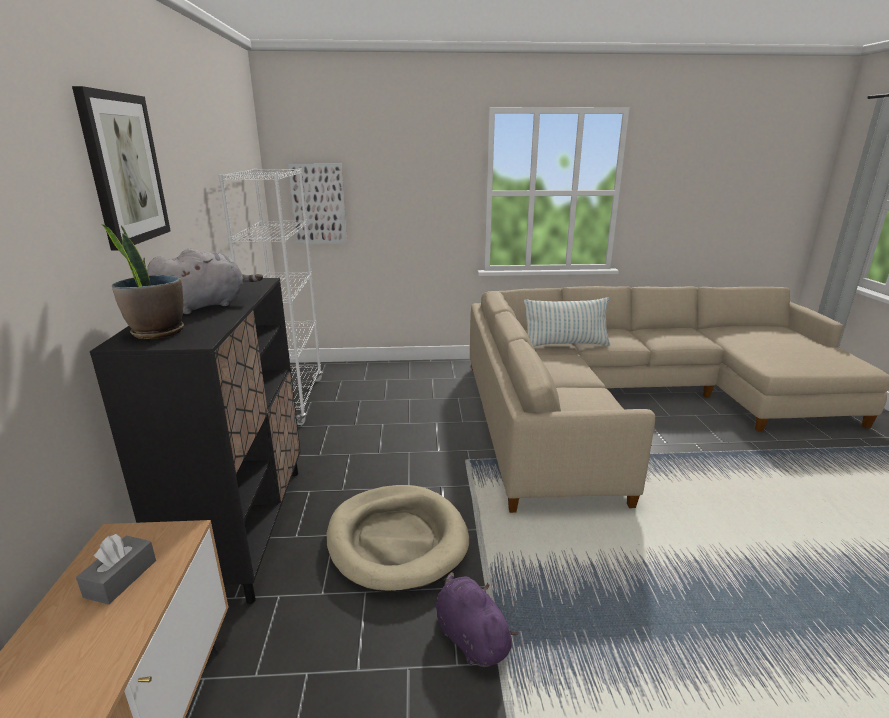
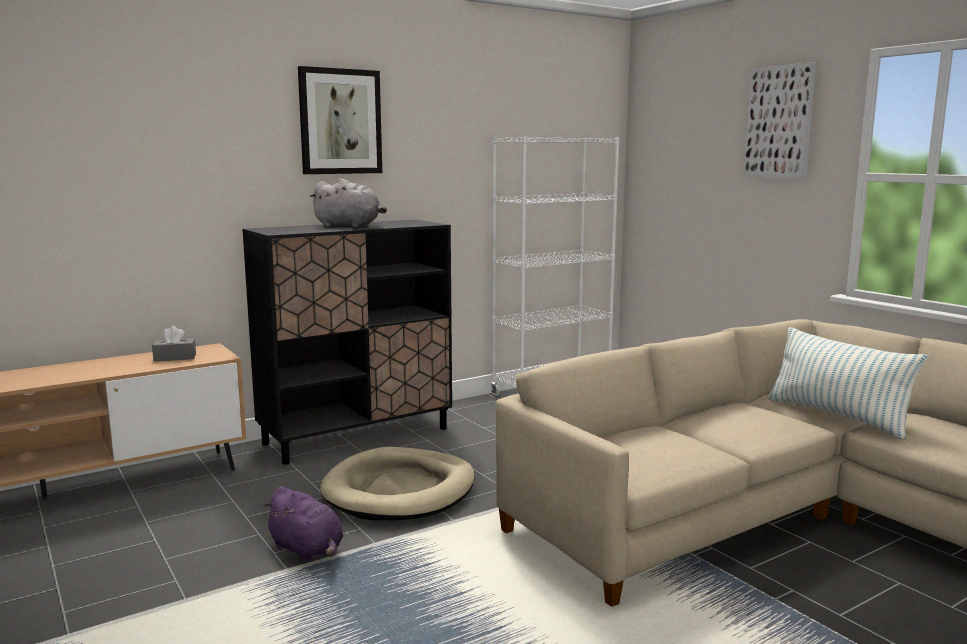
camera: 60 degrees right, 10 degrees down
potted plant [101,224,184,339] -> none
picture [288,164,347,244] -> picture moved to [743,62,817,178]
purple plush toy [436,572,518,667] -> purple plush toy turned 105 degrees clockwise [262,486,344,562]

